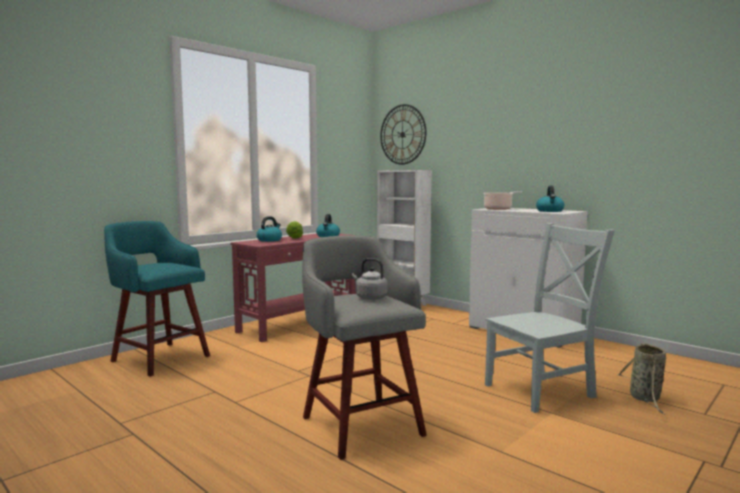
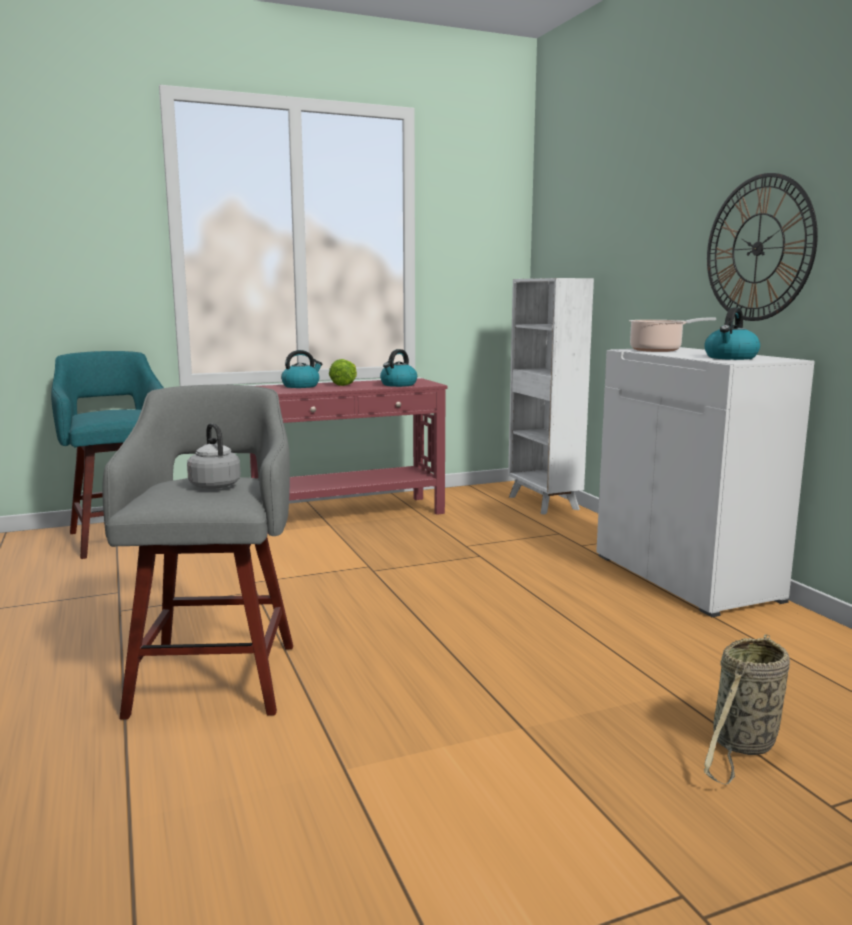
camera: 25 degrees right, 5 degrees up
wall clock [380,104,426,165] -> wall clock moved to [707,173,818,321]
grey chair [485,223,615,413] -> none

